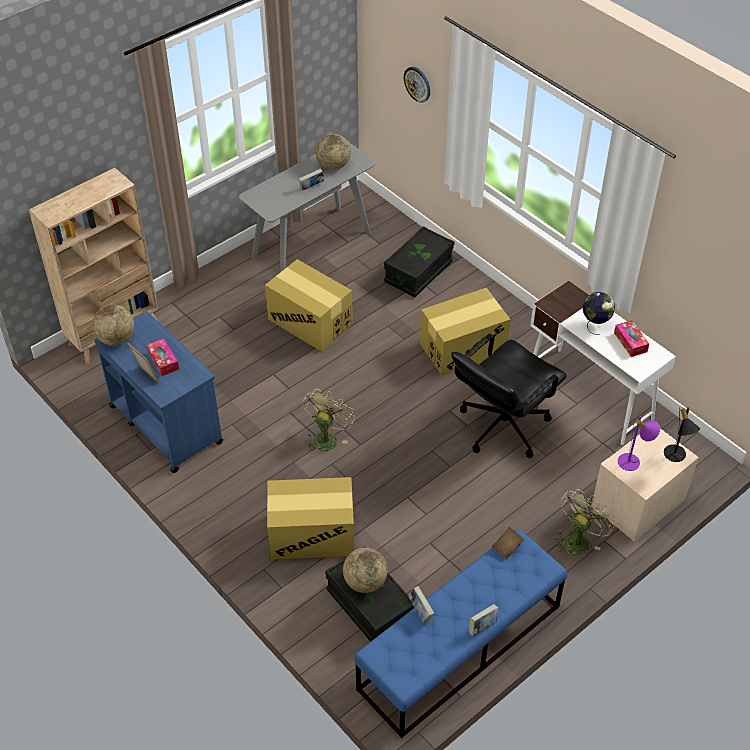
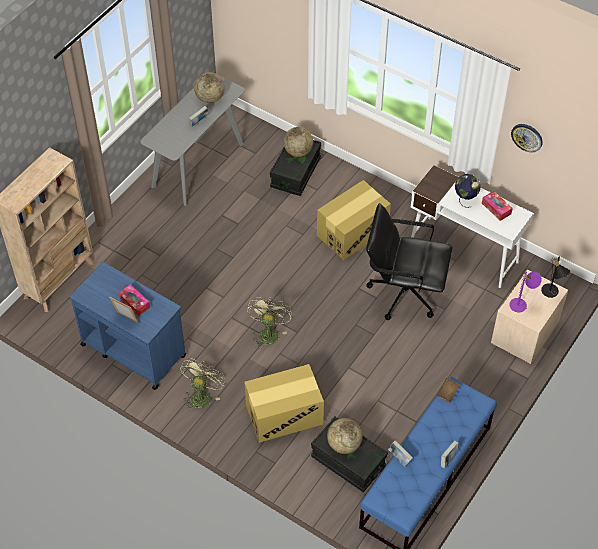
camera: 15 degrees left, 5 degrees up
globe [92,304,134,346] -> globe moved to [284,127,313,157]
cardboard box [265,259,353,352] -> none
wall clock [404,67,430,103] -> wall clock moved to [511,124,543,152]
black office chair [451,334,566,458] -> black office chair turned 75 degrees clockwise [366,203,453,320]
green fan [554,489,615,555] -> green fan moved to [180,359,225,411]

